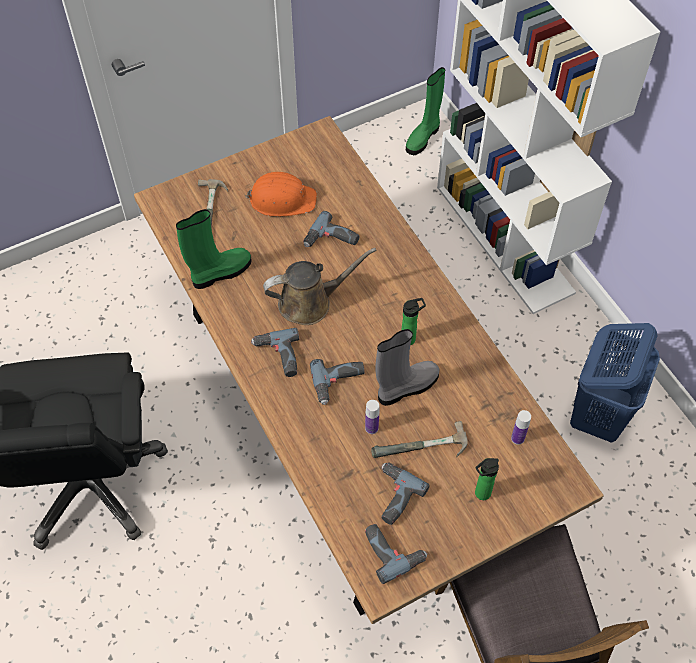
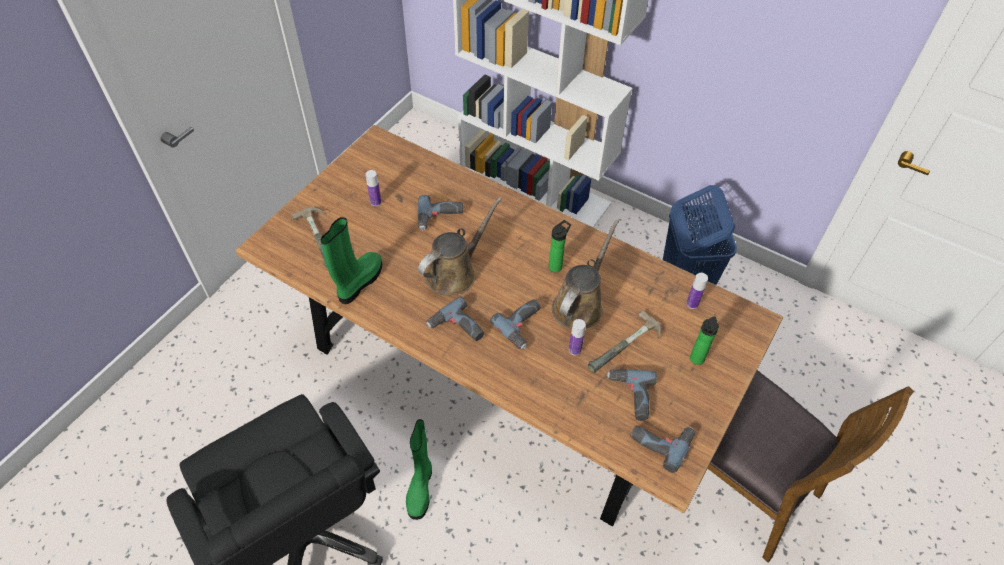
camera: 30 degrees left, 5 degrees down
orange hard hat [245,172,317,217] -> bottle [366,170,382,206]
grey boot [376,329,439,406] -> brown watering can [552,220,619,330]
green boot [406,67,445,155] -> green boot moved to [406,419,432,520]

